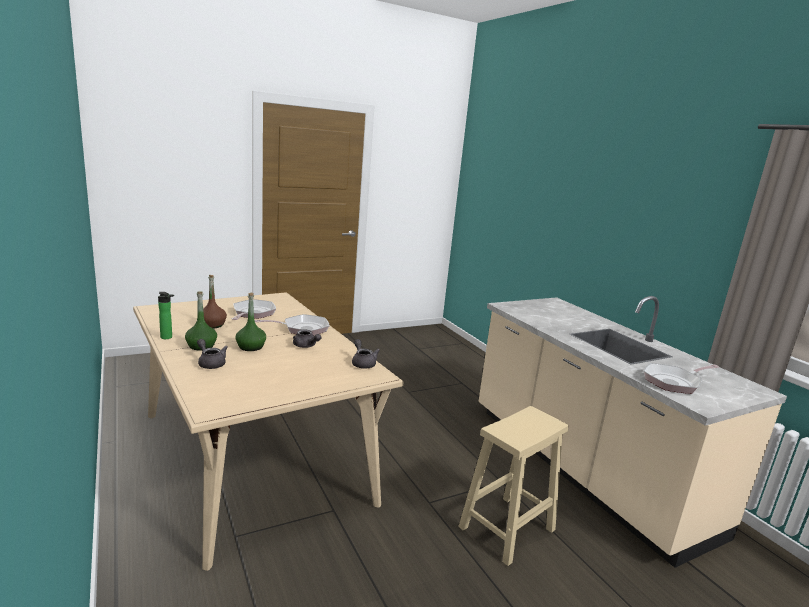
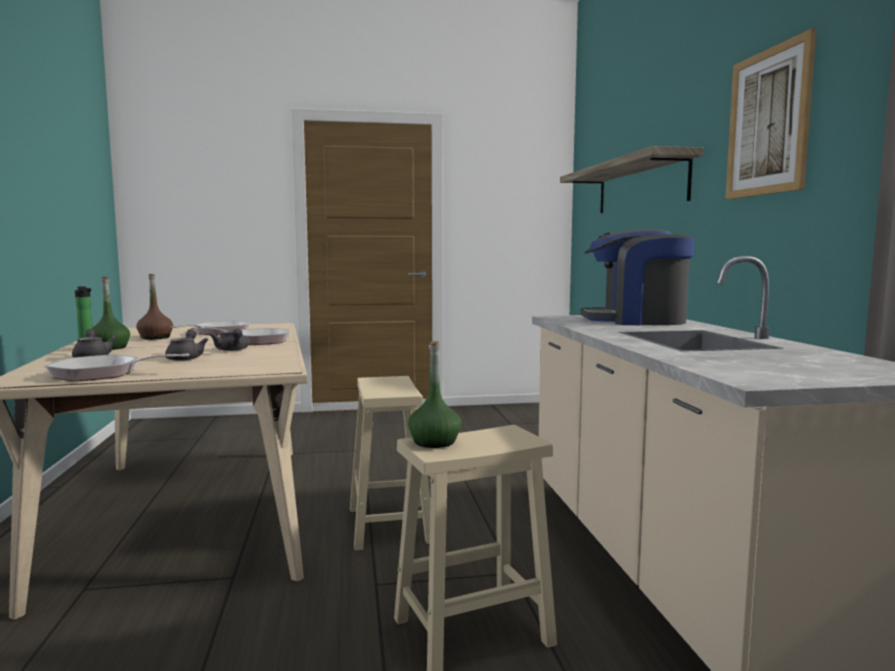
camera: 20 degrees right, 10 degrees down
green bottle [235,293,266,351] -> green bottle moved to [408,341,461,448]
grey teapot [352,339,380,369] -> grey teapot moved to [165,329,208,361]
frying pan [644,363,720,394] -> frying pan moved to [44,353,190,382]
none -> beige stool [350,376,430,551]
none -> shelf [560,146,703,213]
none -> coffee machine [580,229,694,325]
none -> picture [725,28,817,199]

